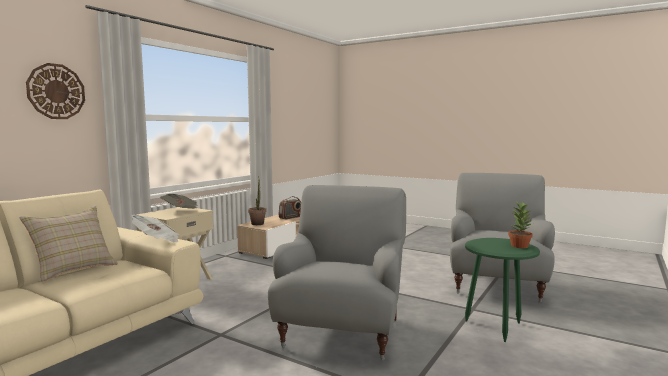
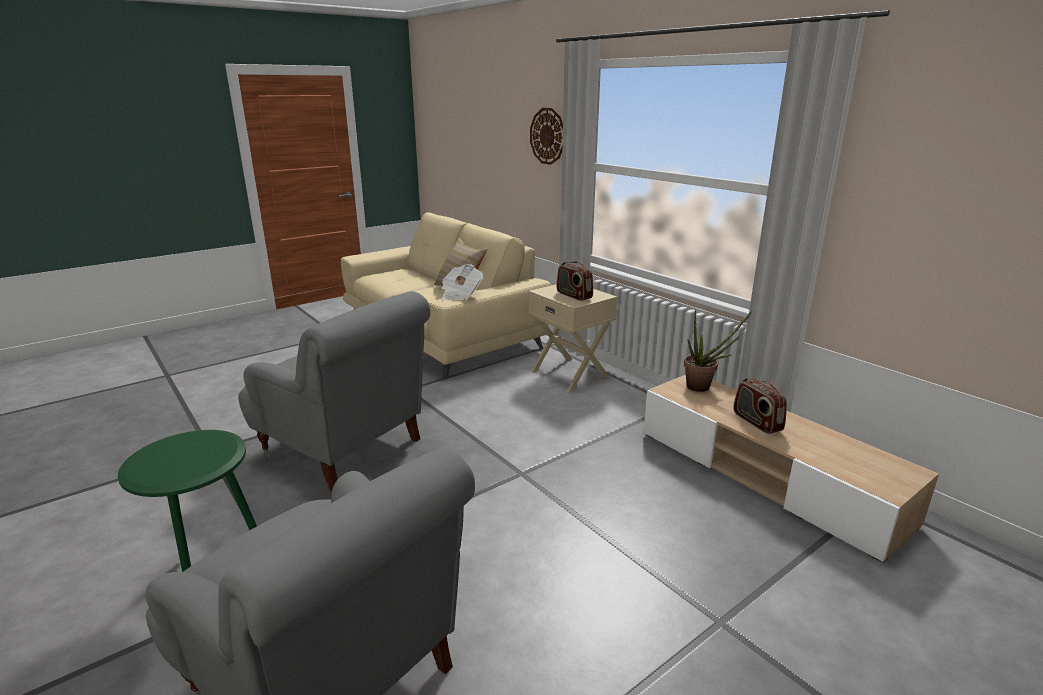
camera: 110 degrees right, 15 degrees up
newspaper [160,194,198,209] -> radio [557,261,593,301]
potted plant [508,201,533,248] -> none

